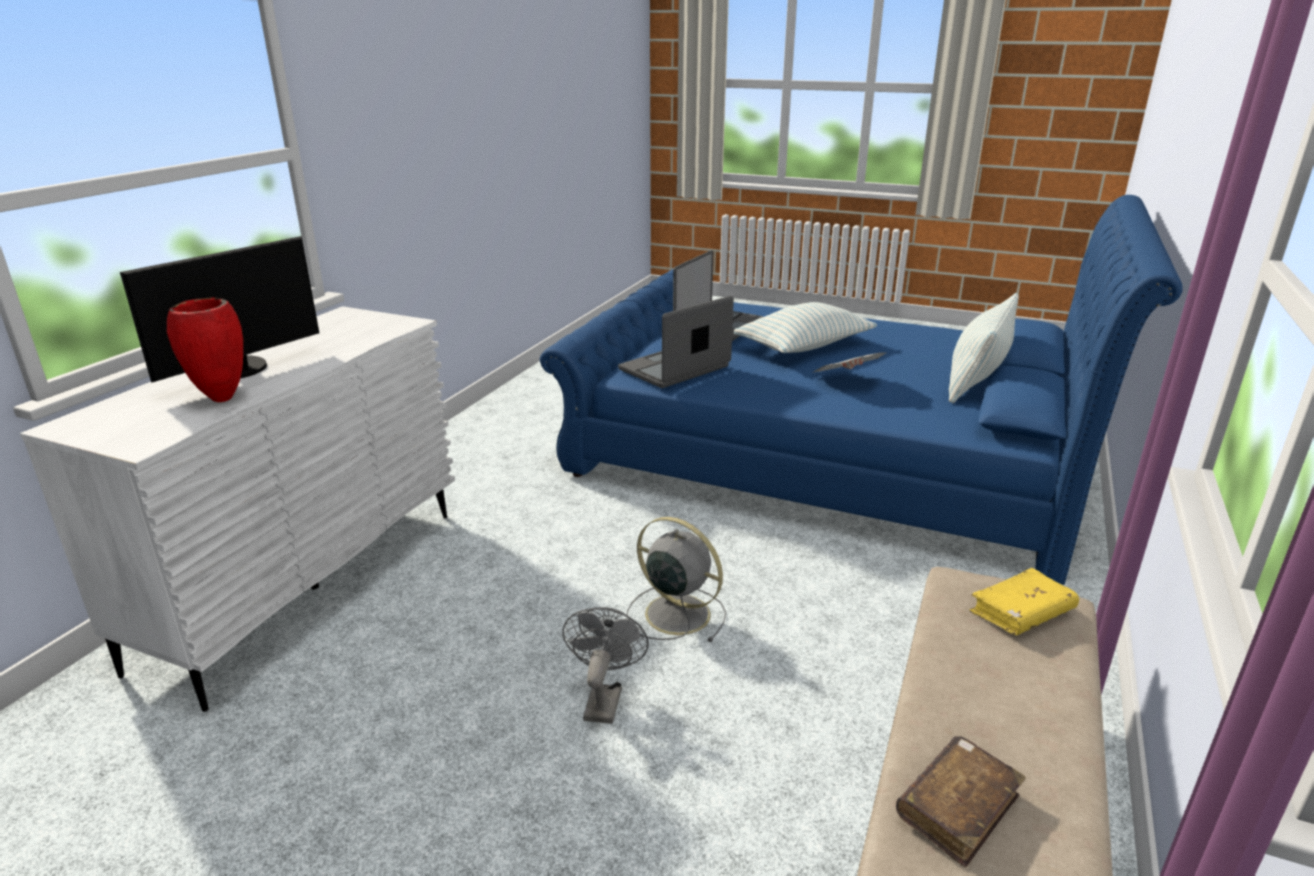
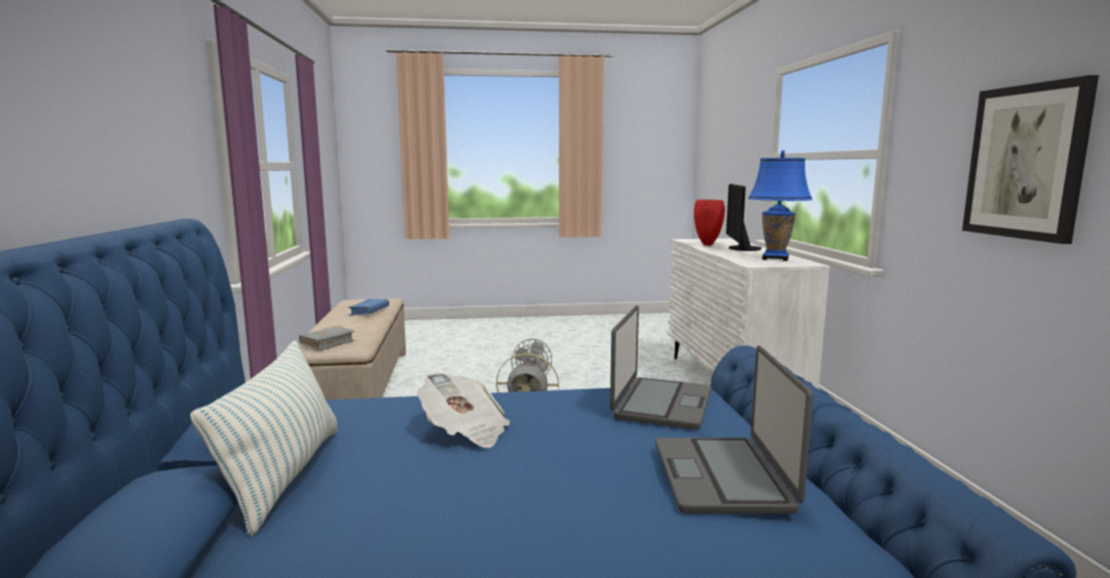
camera: 150 degrees right, 15 degrees down
pillow [734,302,877,353] -> none
brown book [896,736,1026,868] -> blue book [348,299,389,316]
yellow book [970,568,1079,635] -> grey book [299,326,355,351]
none -> blue table lamp [748,150,812,261]
none -> picture [962,75,1099,244]

